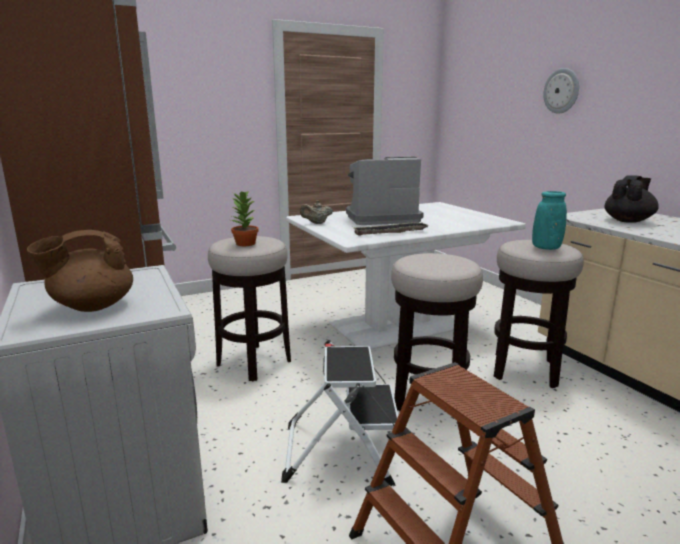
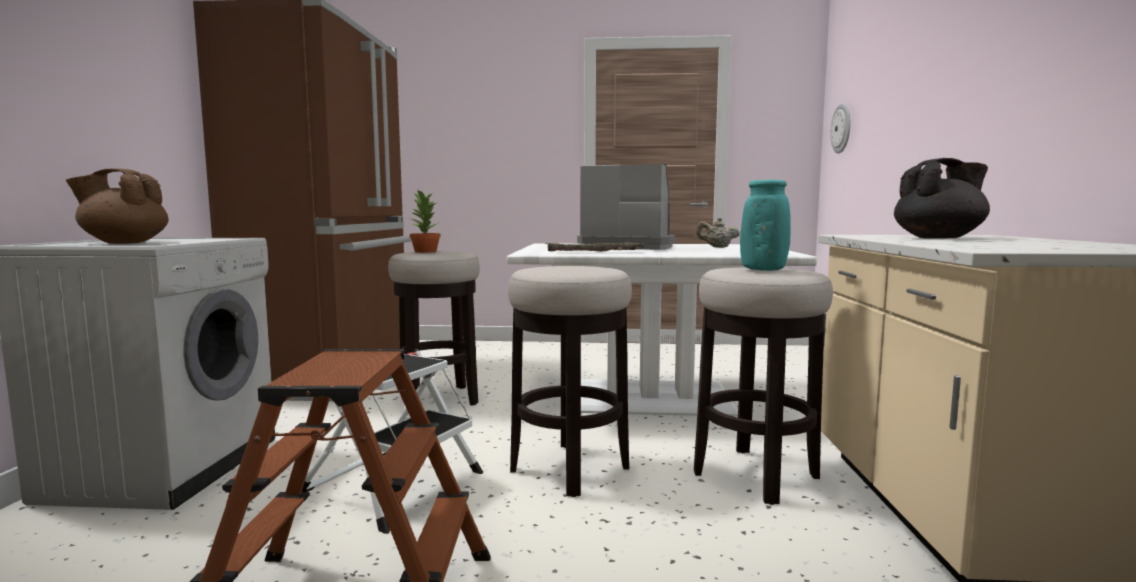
camera: 30 degrees right, 10 degrees down
beige teapot [300,200,333,224] -> beige teapot moved to [696,218,740,248]
wall clock [543,68,579,114] -> wall clock moved to [830,103,850,153]

